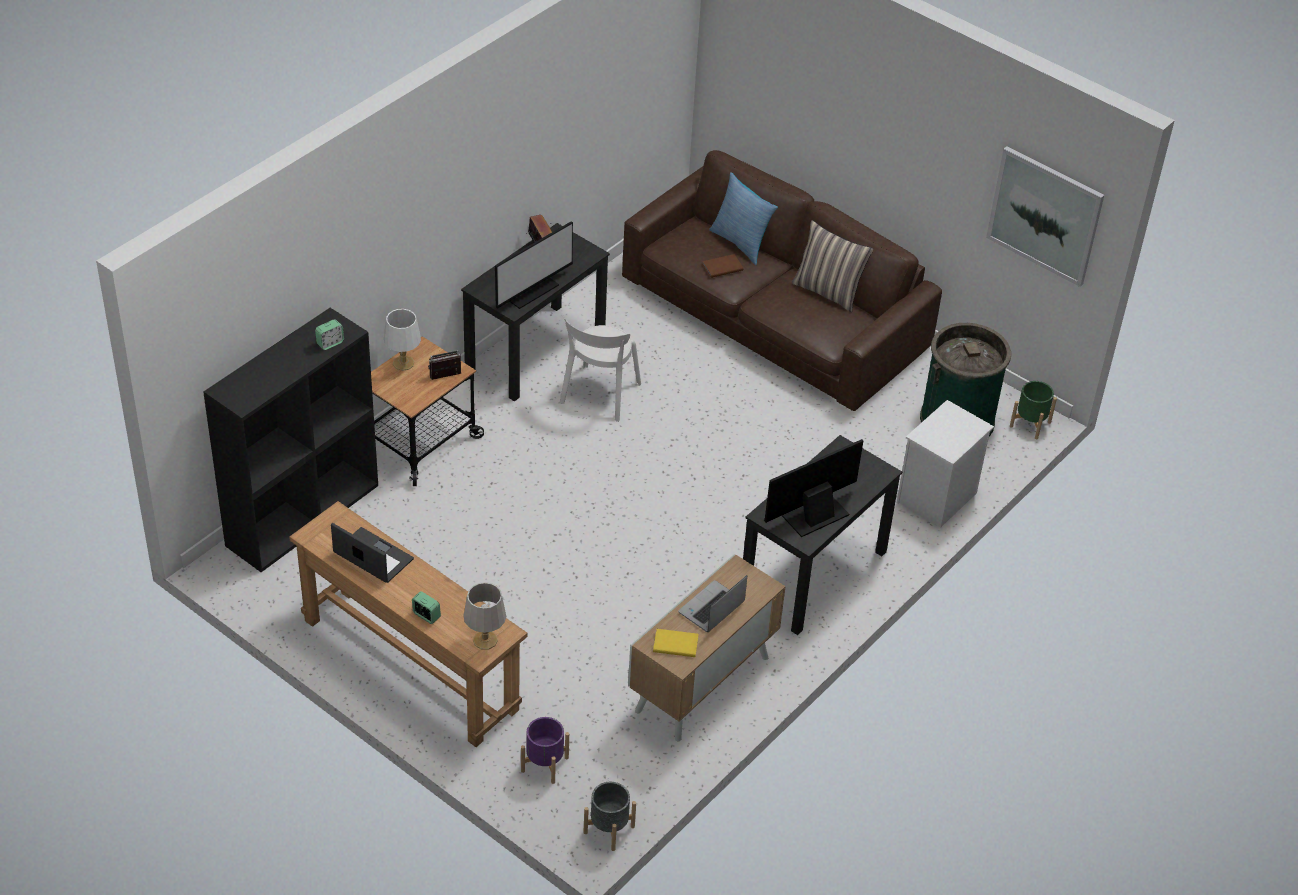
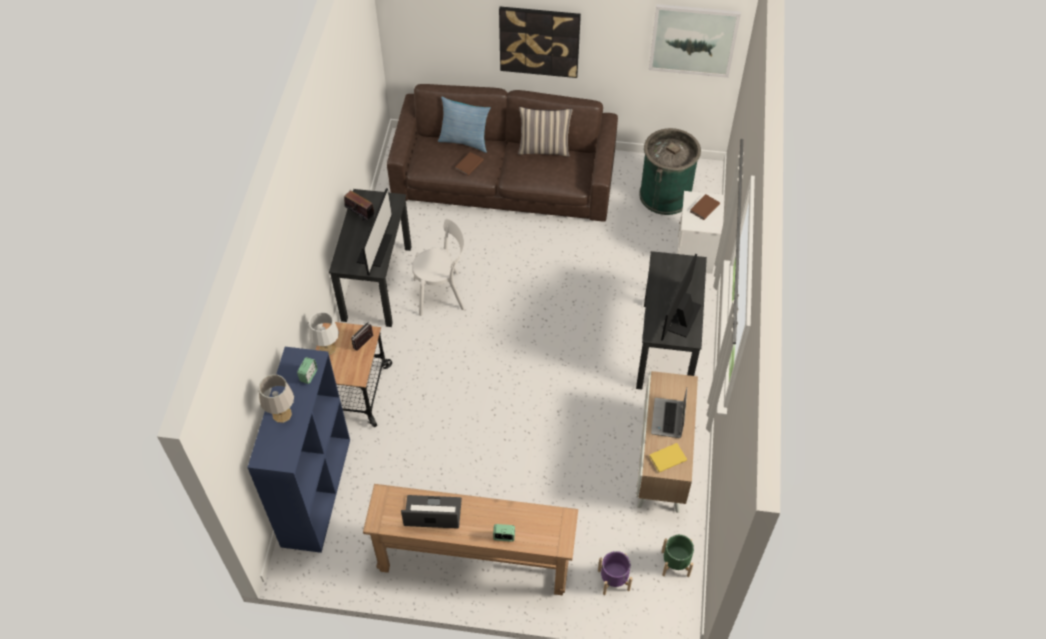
camera: 30 degrees left, 10 degrees up
black bookcase [203,308,378,572] -> blue bookcase [247,347,350,553]
grey table lamp [463,582,506,650] -> grey table lamp moved to [259,374,294,423]
white chair [560,313,641,422] -> white chair turned 90 degrees counterclockwise [412,219,465,316]
grey planter [583,782,636,851] -> none
green planter [1010,381,1057,439] -> green planter moved to [662,535,694,577]
none -> picture [499,7,581,78]
none -> brown book [690,194,720,220]

